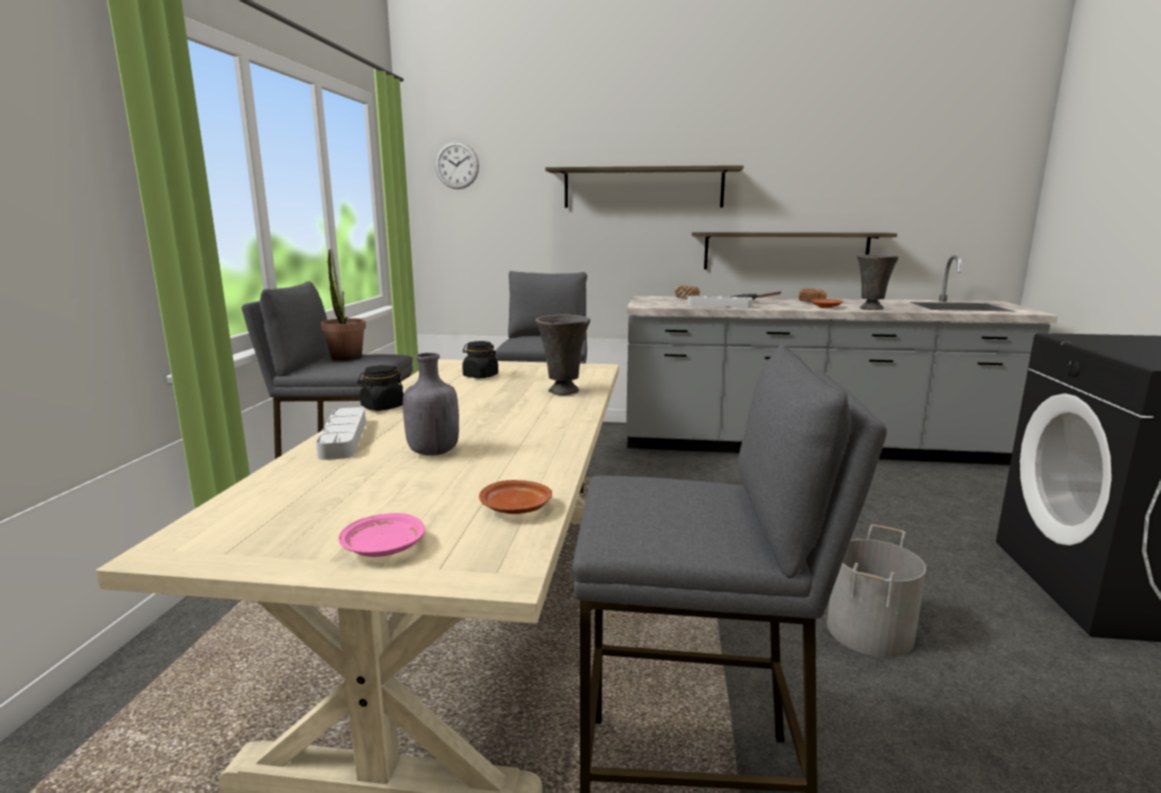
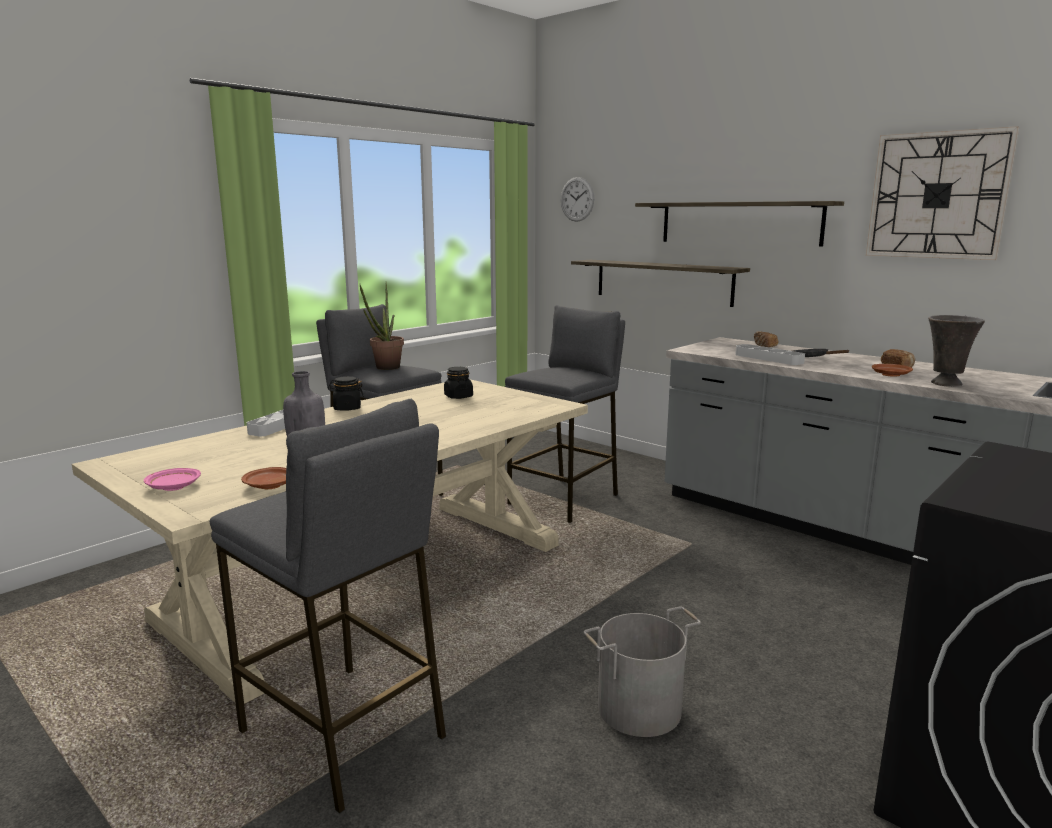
camera: 35 degrees right, 0 degrees up
grey vase [536,314,590,395] -> none
shelf [692,232,897,270] -> shelf moved to [571,260,750,307]
none -> wall clock [866,126,1019,260]

